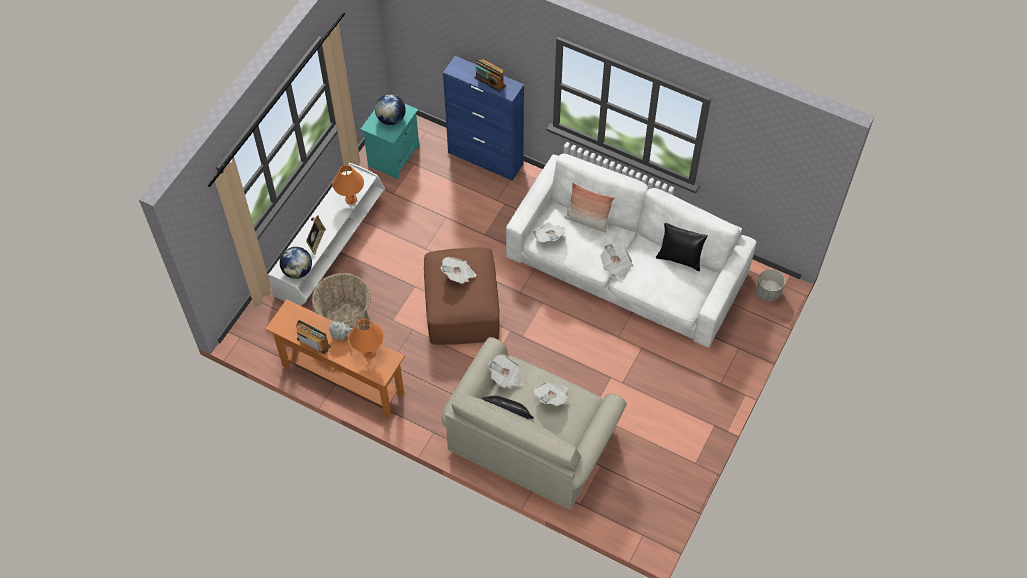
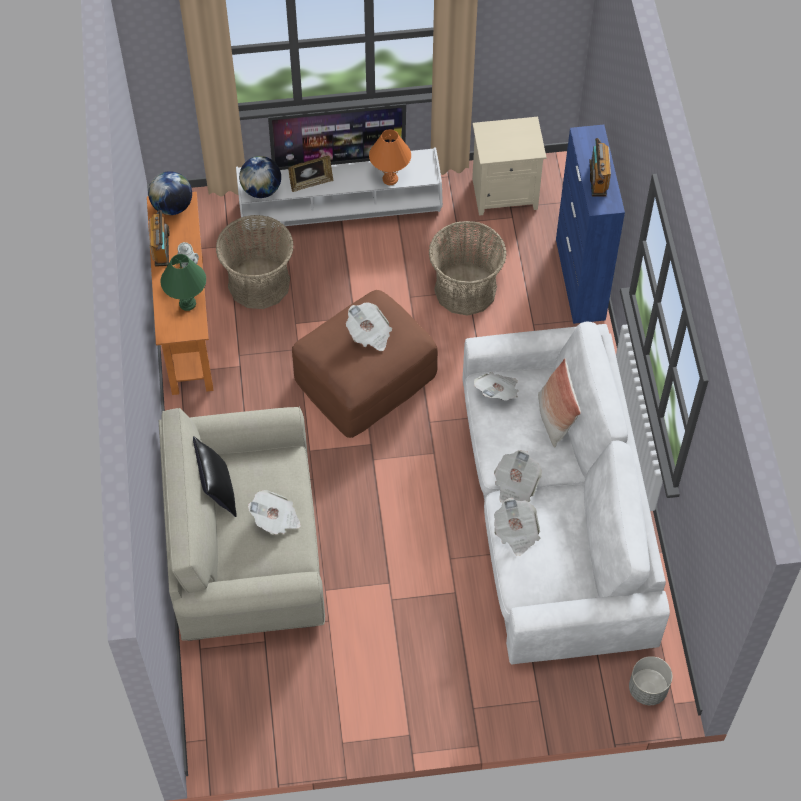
camera: 55 degrees right, 0 degrees up
orange table lamp [349,319,384,358] -> green table lamp [160,254,206,311]
turquoise nightstand [360,103,419,179] -> beige nightstand [472,117,547,216]
globe [375,94,406,125] -> globe moved to [148,171,192,215]
newspaper [488,355,523,388] -> newspaper moved to [494,498,540,556]
black pillow [656,223,707,271] -> none
none -> television [268,104,406,170]
none -> basket [429,221,507,316]

